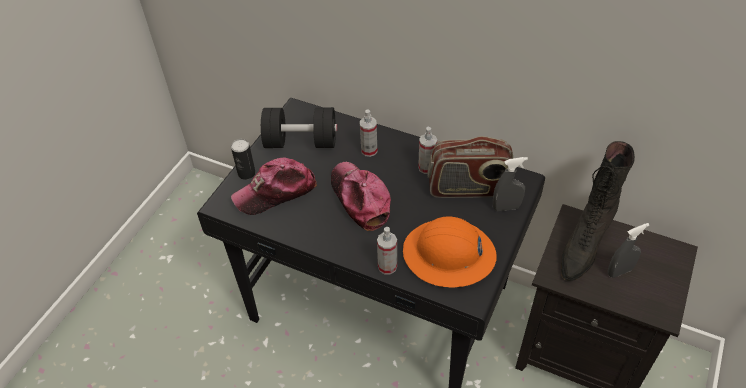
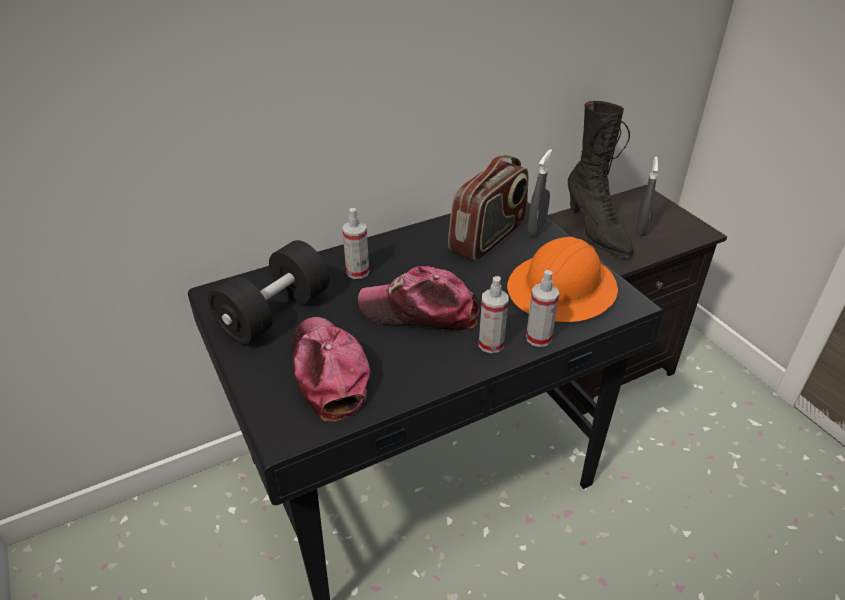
camera: 55 degrees left, 10 degrees down
can [231,139,256,180] -> none
cap [231,158,317,215] -> cap turned 150 degrees clockwise [291,317,370,421]
spray bottle [418,127,437,174] -> spray bottle moved to [479,276,509,353]

